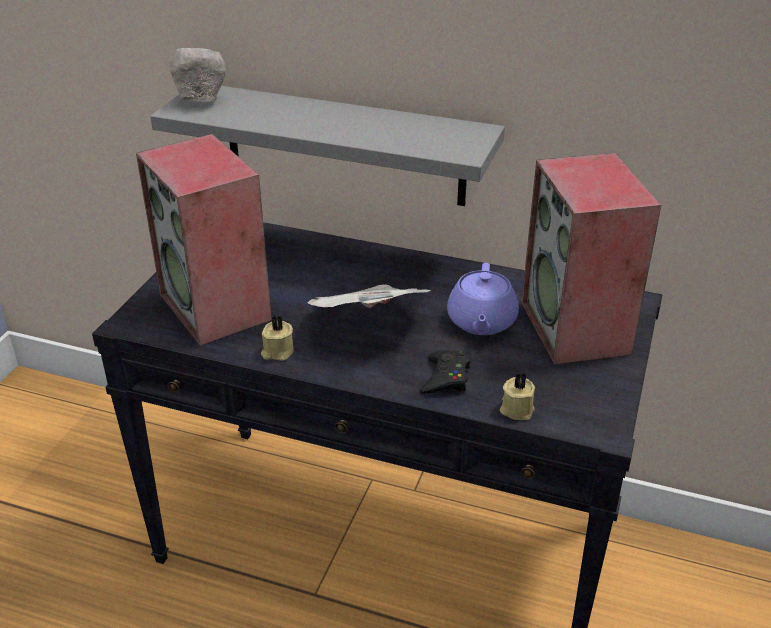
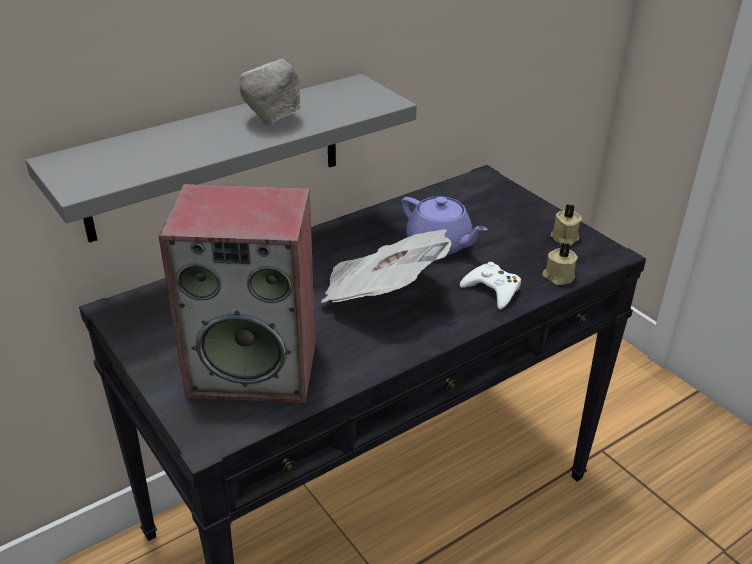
camera: 55 degrees left, 0 degrees up
grey bowl [169,48,226,102] -> grey bowl moved to [239,59,300,125]
beige candle [261,315,294,361] -> beige candle moved to [550,204,582,246]
black game controller [420,350,471,394] -> white game controller [460,262,521,310]
speaker [521,153,661,365] -> none

